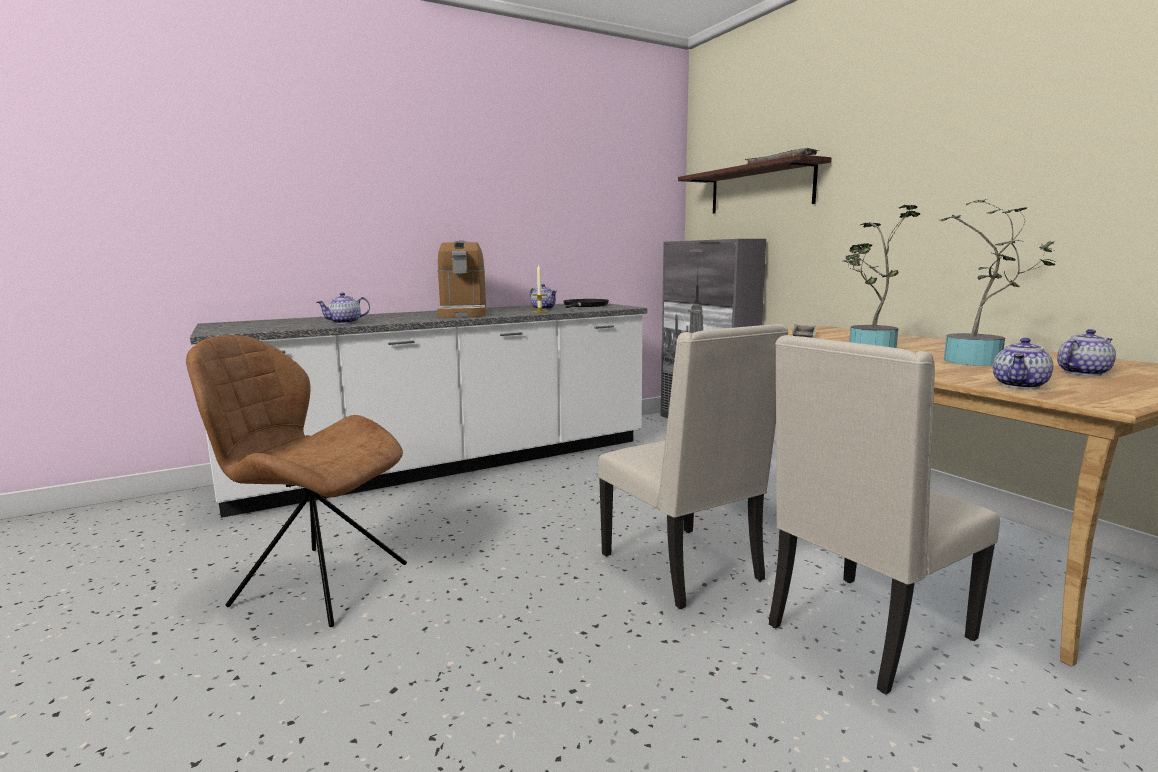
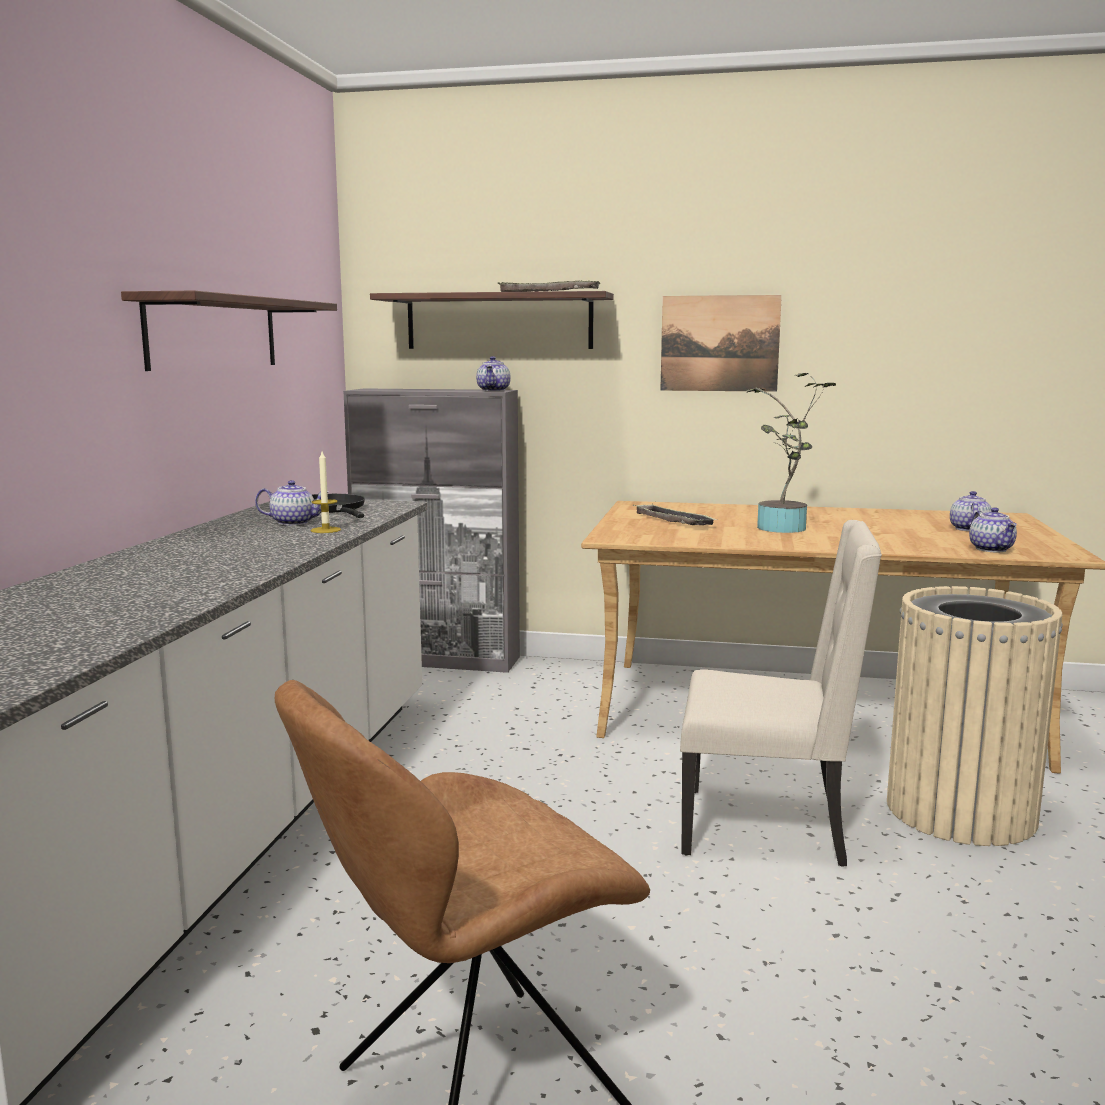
camera: 50 degrees left, 0 degrees up
teapot [317,292,370,324] -> teapot moved to [476,356,510,391]
coffee machine [438,241,486,318] -> none
beige chair [769,335,1000,695] -> beige trash can [887,586,1063,846]
potted plant [939,199,1055,366] -> none
none -> shelf [121,291,337,371]
none -> picture [660,295,782,392]

